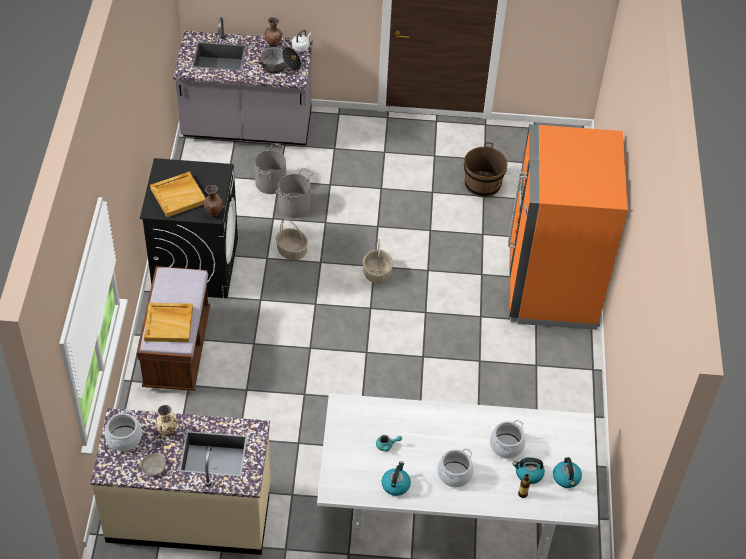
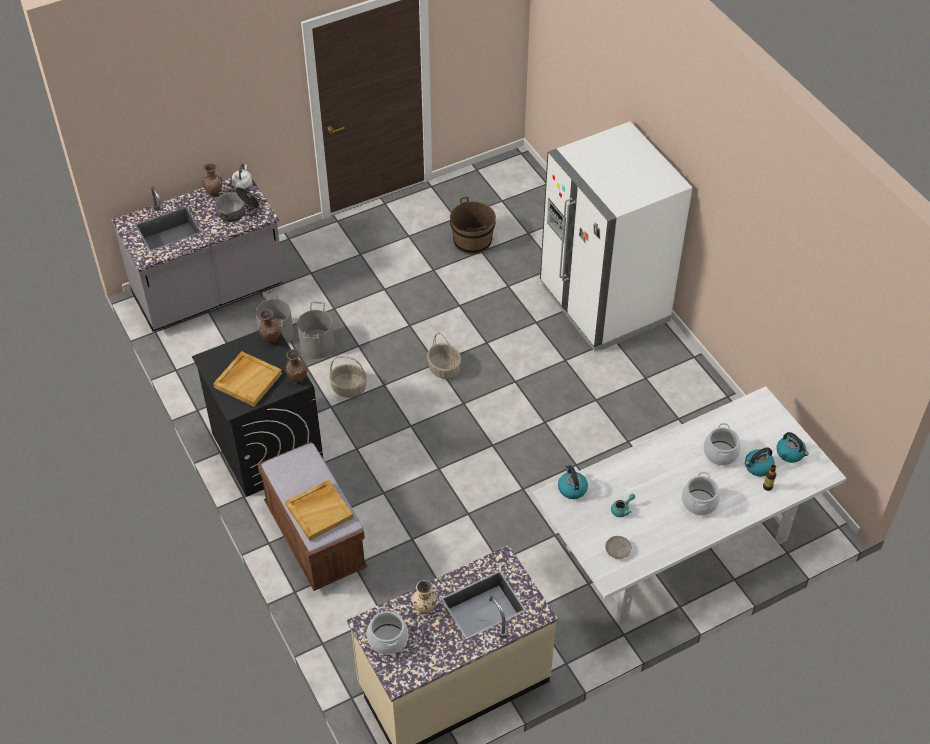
camera: 30 degrees left, 0 degrees up
beige plate [141,454,166,476] -> beige plate moved to [605,536,632,559]
kettle [382,461,411,496] -> kettle moved to [558,464,588,499]
orange fridge [508,124,628,330] -> white fridge [540,122,692,351]
none -> brown vase [259,310,280,345]

